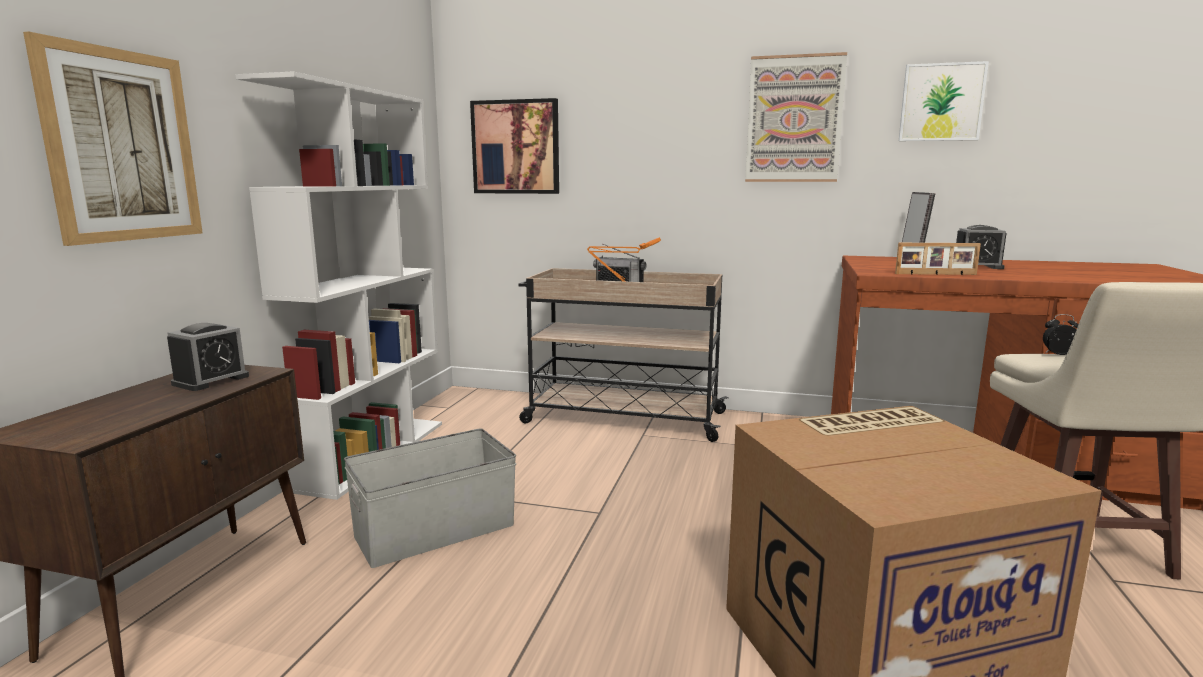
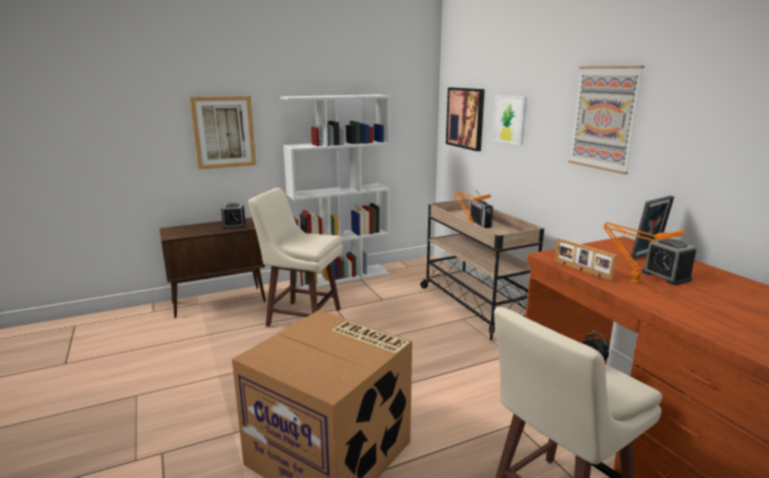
camera: 50 degrees right, 5 degrees up
grey storage box [344,429,516,568] -> beige stool [248,188,343,327]
picture [899,61,989,141] -> picture moved to [492,95,527,145]
none -> orange table lamp [604,222,685,283]

